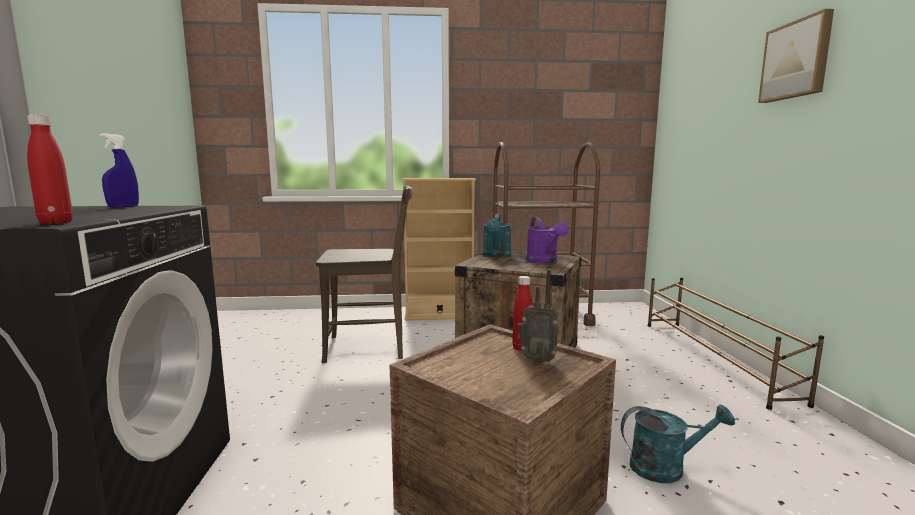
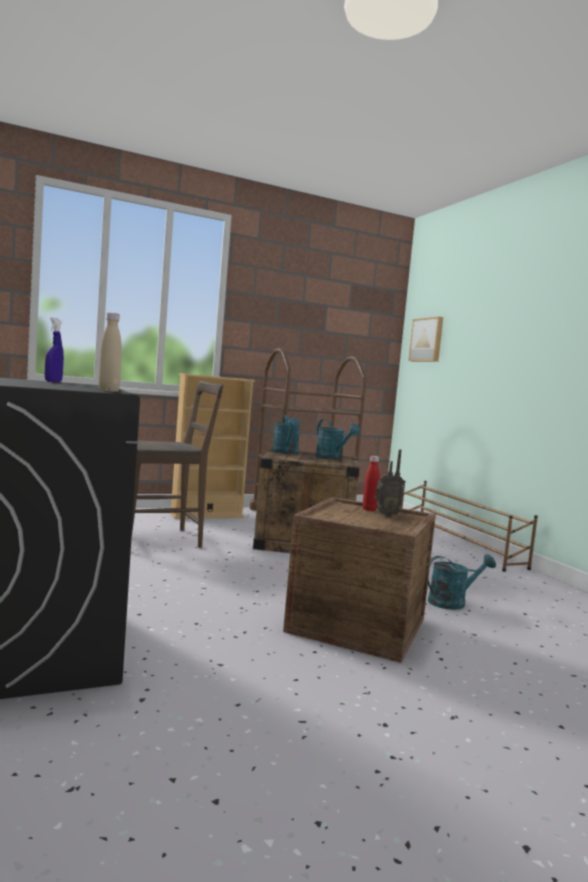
camera: 20 degrees left, 5 degrees down
red bottle [27,114,73,224] -> beige bottle [98,313,122,392]
purple watering can [526,217,569,264] -> turquoise watering can [315,419,360,460]
picture [758,9,834,103] -> picture moved to [408,317,443,362]

